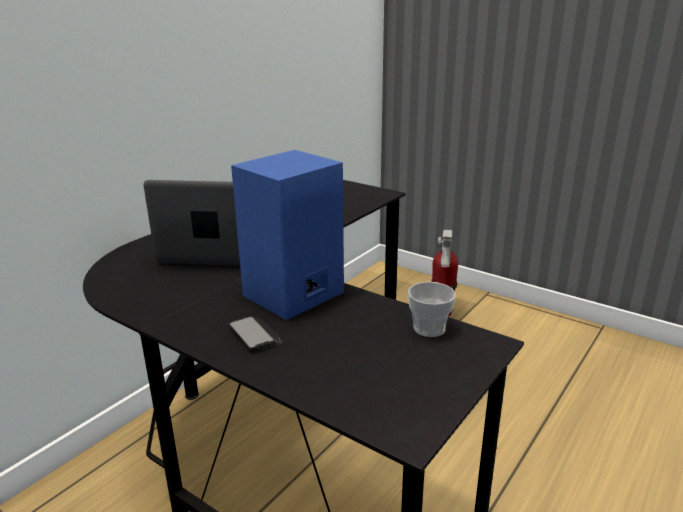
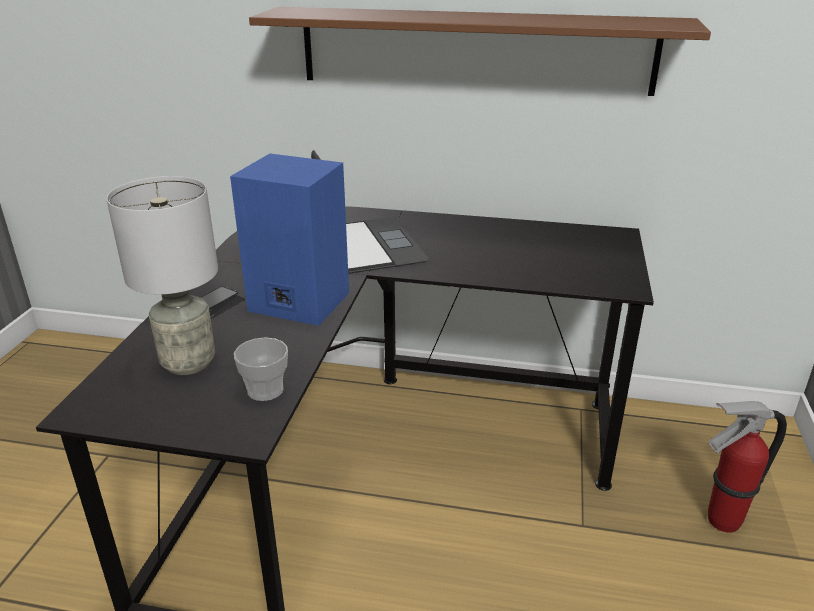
camera: 65 degrees right, 5 degrees up
none -> grey table lamp [106,176,218,375]
none -> brown shelf [249,7,711,96]

